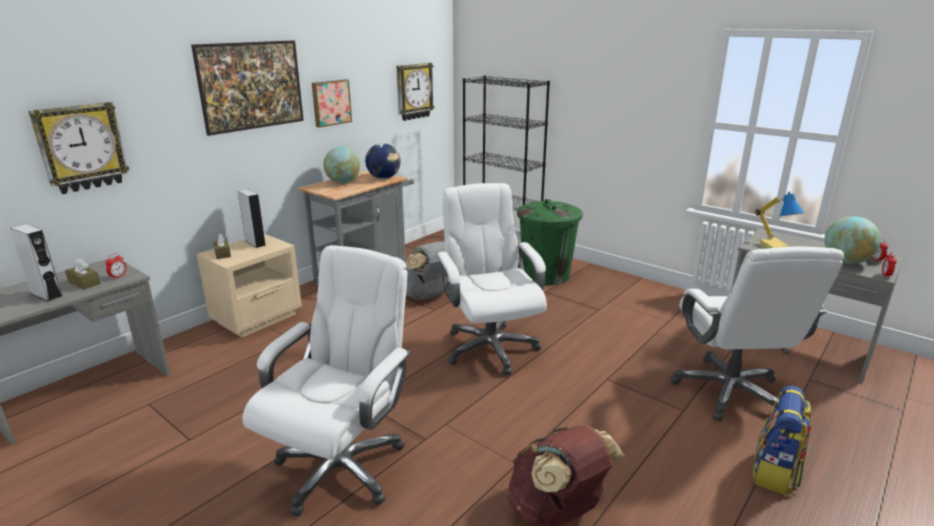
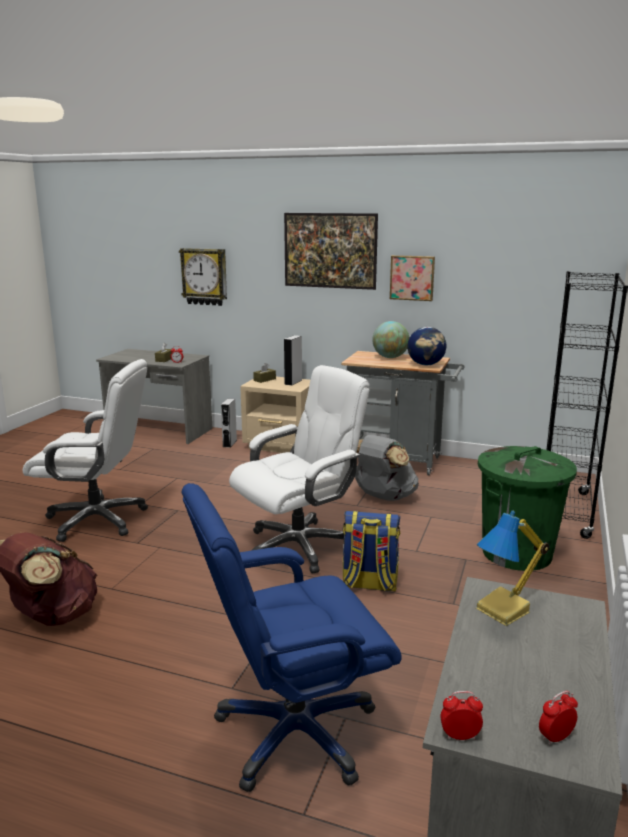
camera: 70 degrees right, 5 degrees down
grey speaker [10,224,63,302] -> grey speaker moved to [221,399,237,448]
wall clock [397,63,434,121] -> none
white office chair [671,246,844,421] -> blue office chair [182,483,402,792]
backpack [753,386,812,495] -> backpack moved to [343,511,400,592]
globe [824,216,881,264] -> none

